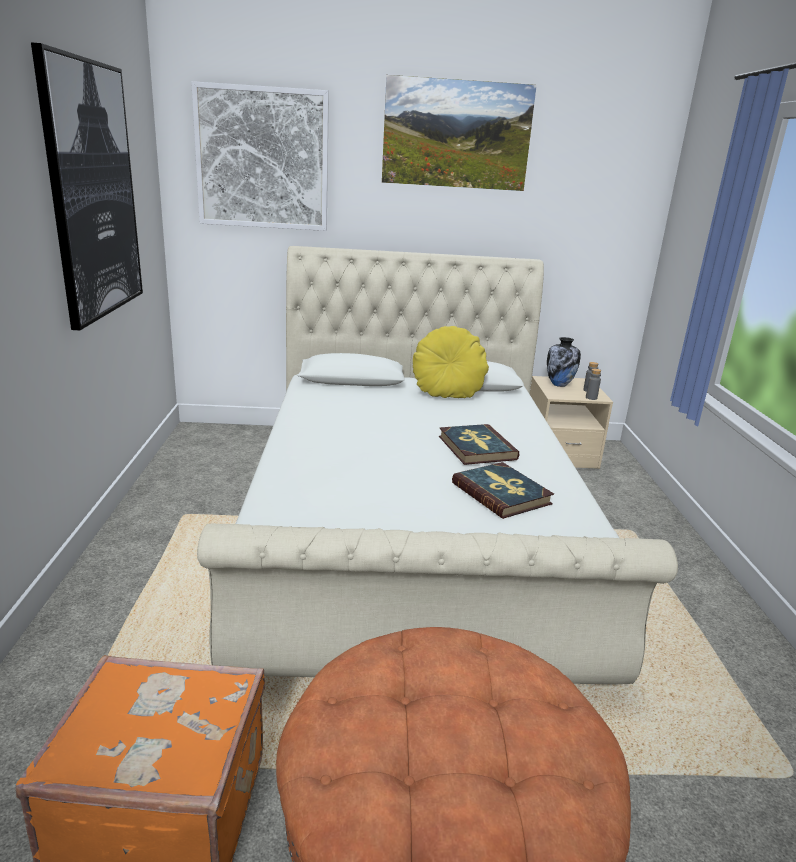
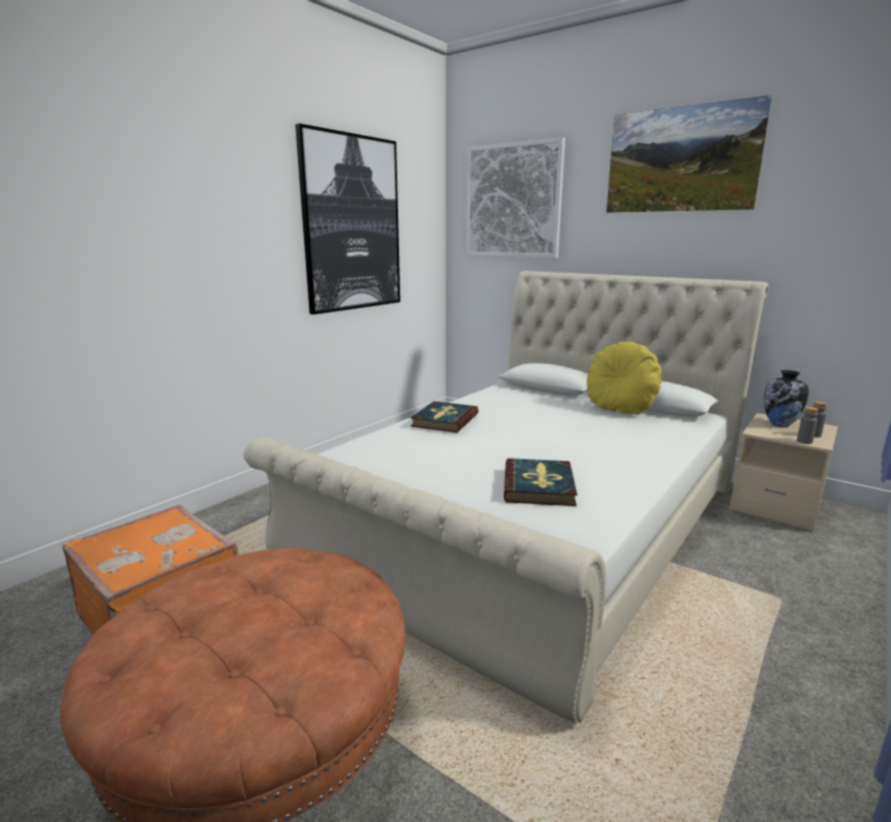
camera: 40 degrees right, 5 degrees down
book [439,424,519,465] -> book moved to [410,401,479,432]

